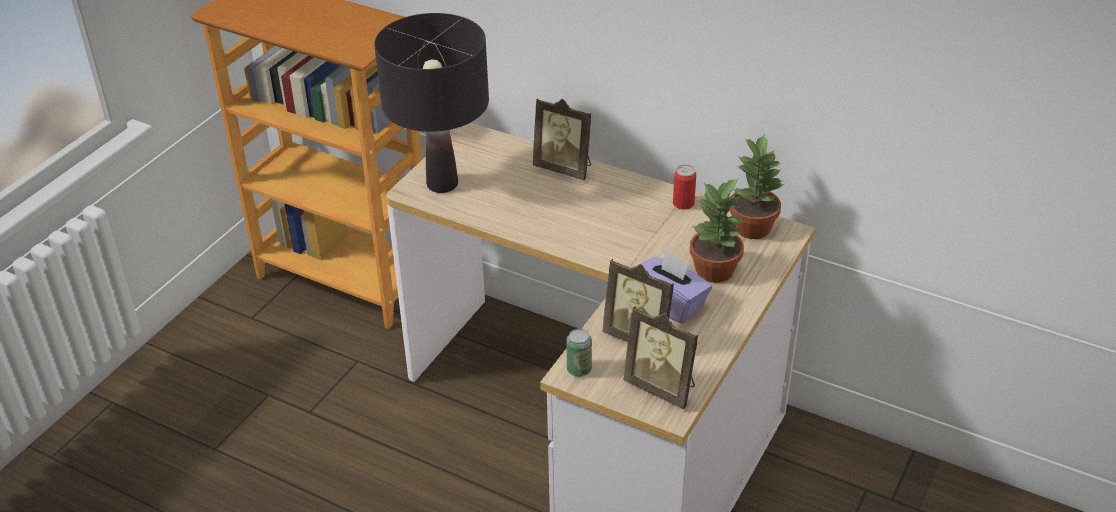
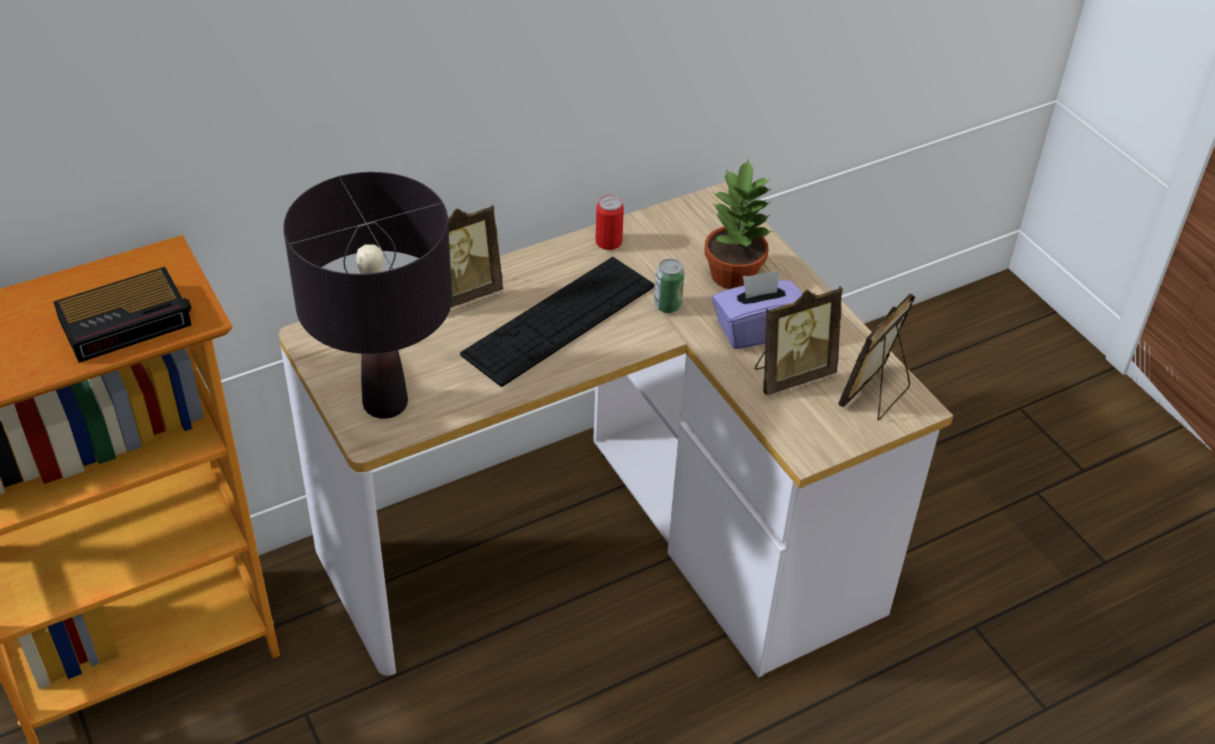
camera: 60 degrees left, 5 degrees up
can [566,328,592,377] -> can moved to [654,259,684,313]
picture frame [623,306,698,409] -> picture frame turned 150 degrees clockwise [838,294,915,421]
potted plant [729,133,784,239] -> none
none -> alarm clock [53,267,192,363]
none -> keyboard [460,257,654,387]

